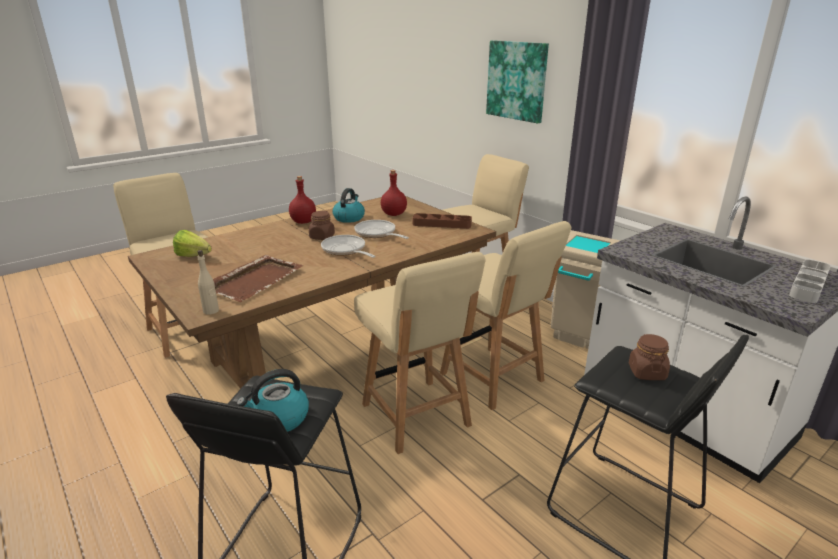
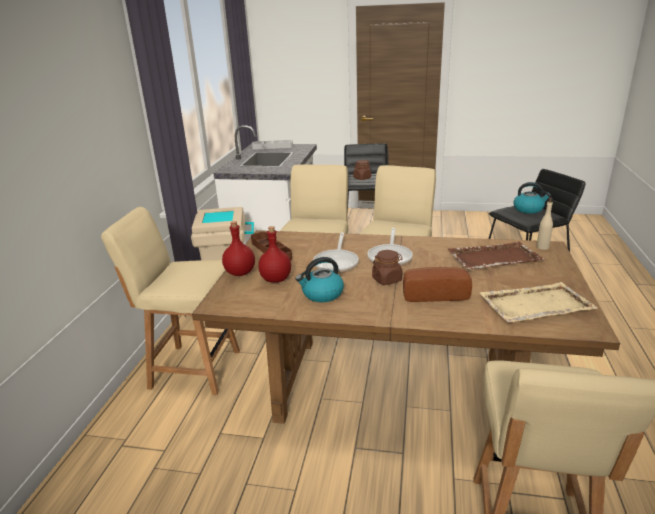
camera: 130 degrees left, 0 degrees up
lettuce [173,230,212,257] -> beige tray [480,282,598,322]
red bottle [289,176,316,224] -> red bottle moved to [222,221,255,276]
picture [486,40,549,124] -> none
none -> bread [403,267,472,302]

